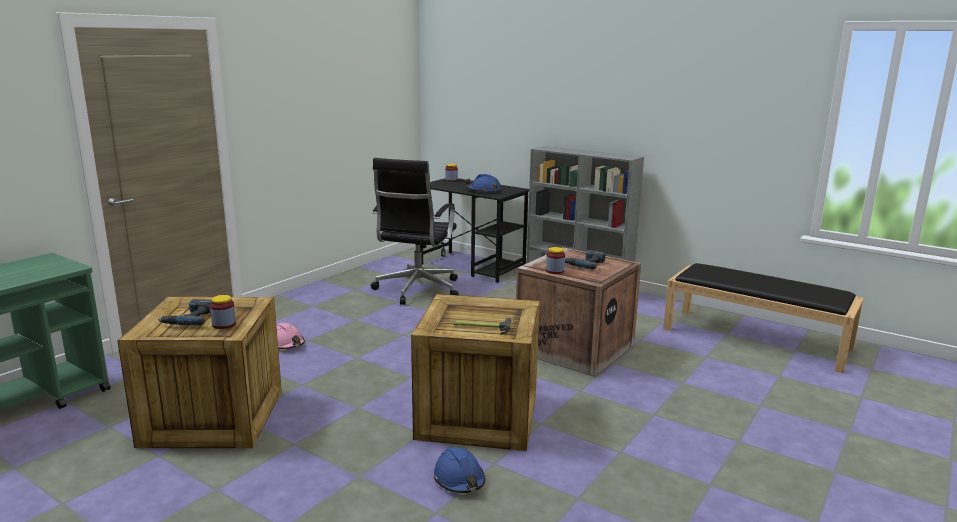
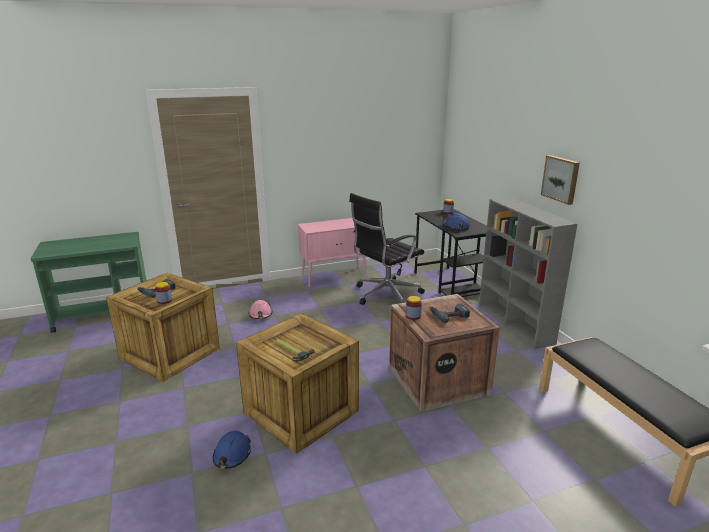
camera: 35 degrees right, 5 degrees up
none -> pink cabinet [298,218,368,288]
none -> picture [541,155,580,205]

